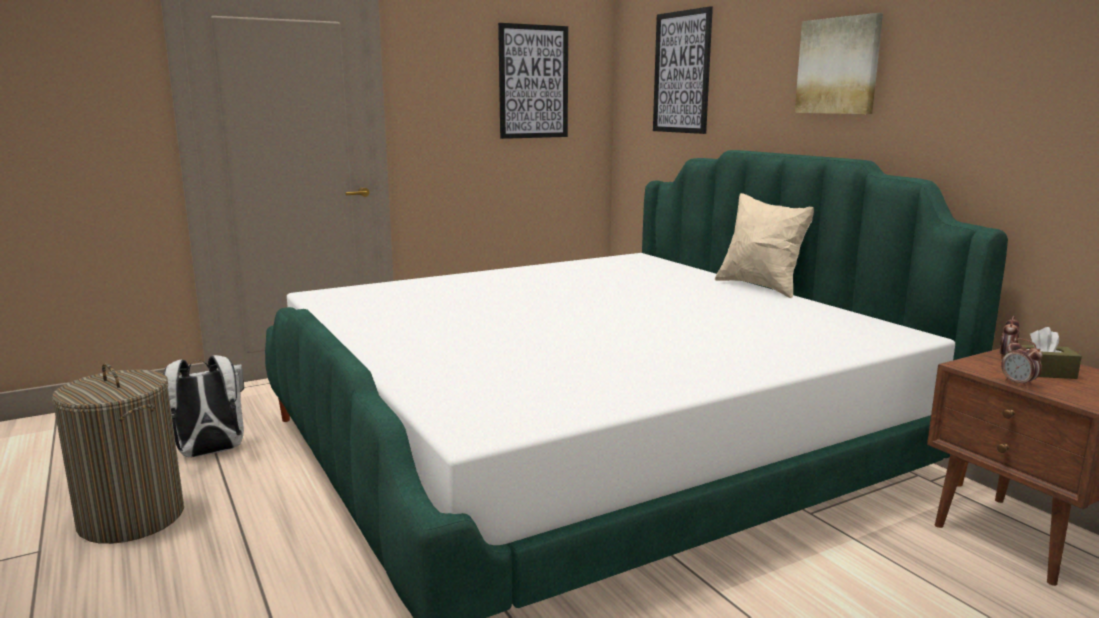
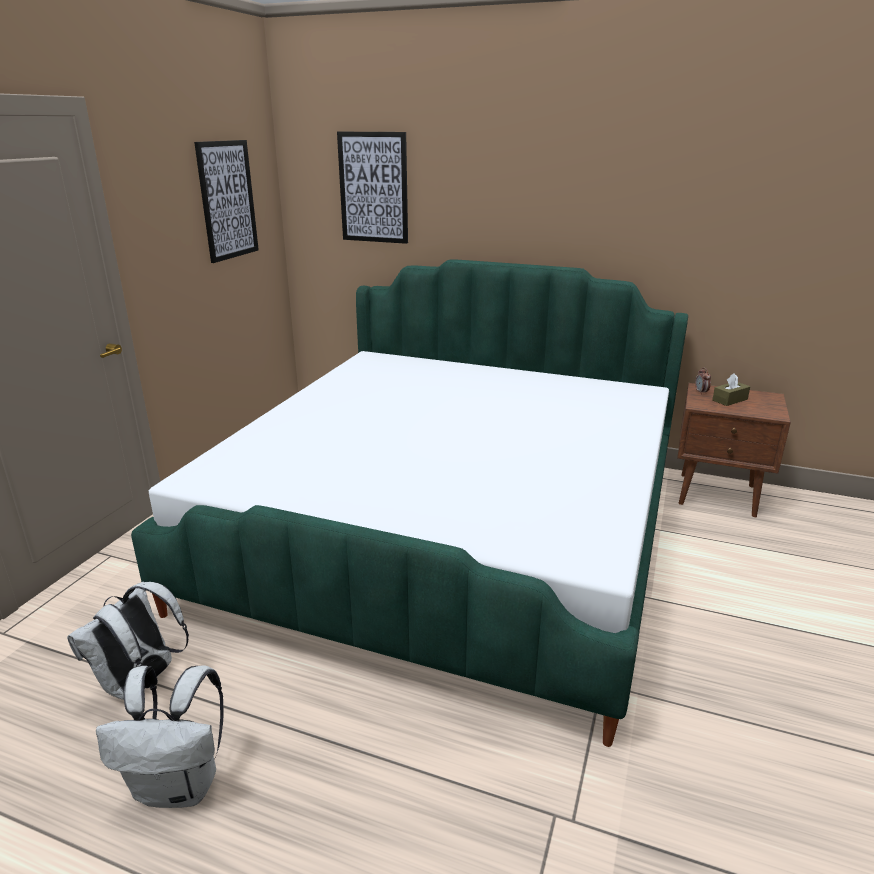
camera: 40 degrees left, 10 degrees up
laundry basket [52,363,184,544] -> white backpack [96,665,223,808]
beige pillow [715,193,814,298] -> none
picture [795,13,883,114] -> none
alarm clock [1001,339,1043,388] -> none

